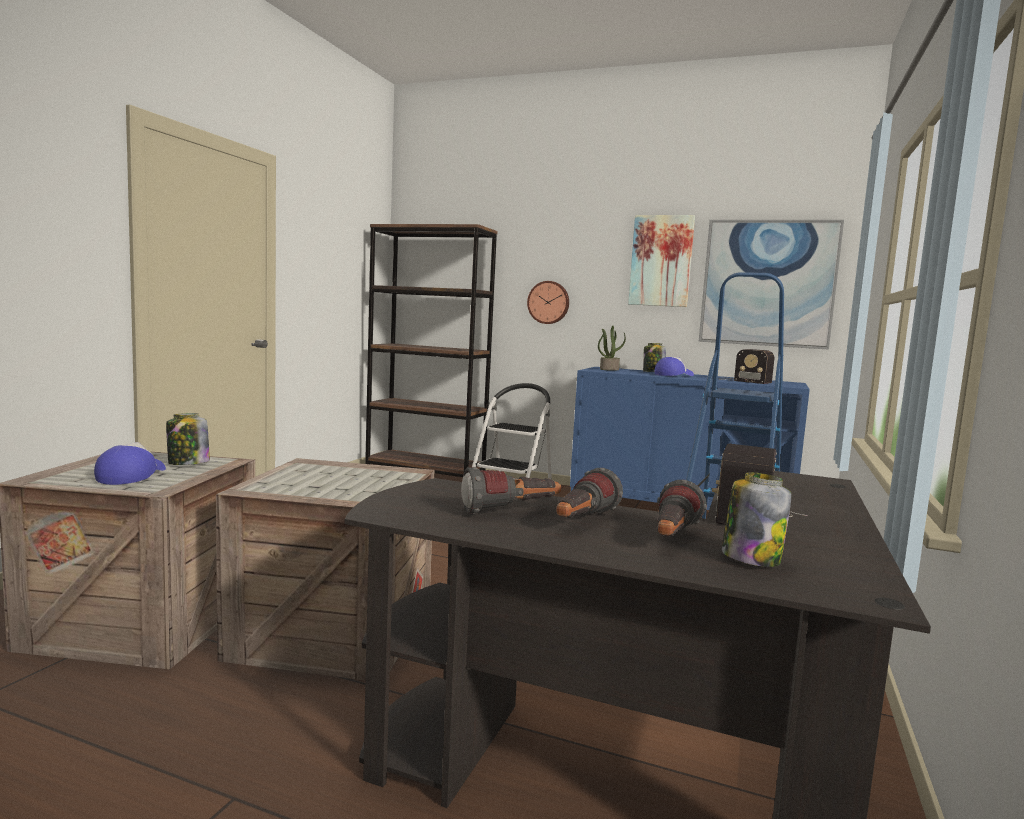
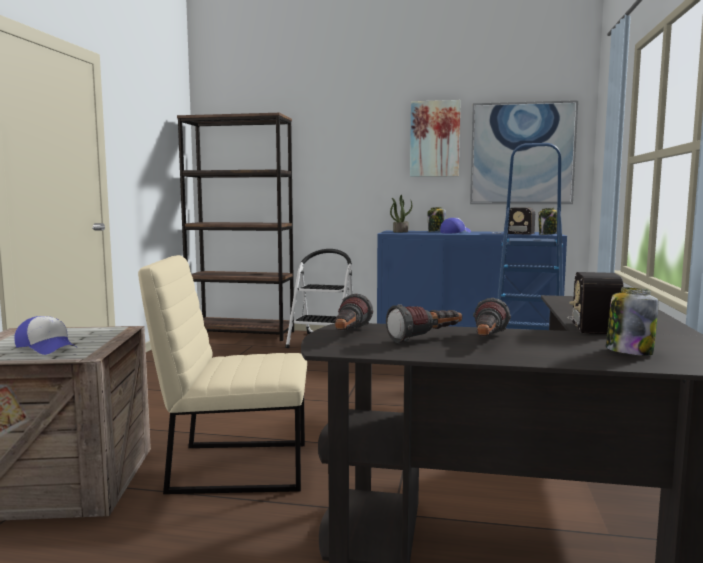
camera: 10 degrees left, 0 degrees up
cap [94,442,166,485] -> cap turned 135 degrees clockwise [14,316,78,355]
jar [166,413,210,465] -> jar moved to [538,208,557,235]
crate [216,458,434,680] -> beige chair [138,255,307,494]
wall clock [527,281,569,324] -> none
flashlight [657,480,707,536] -> flashlight moved to [335,293,373,330]

